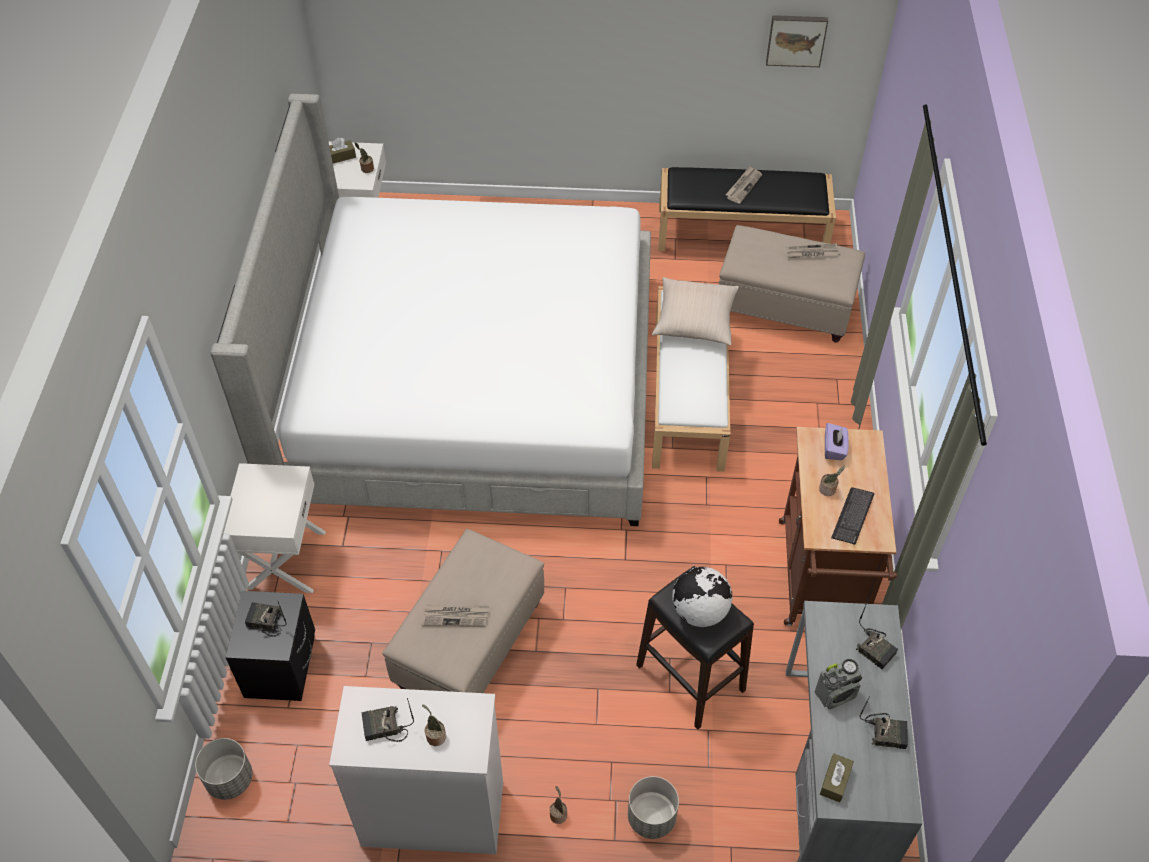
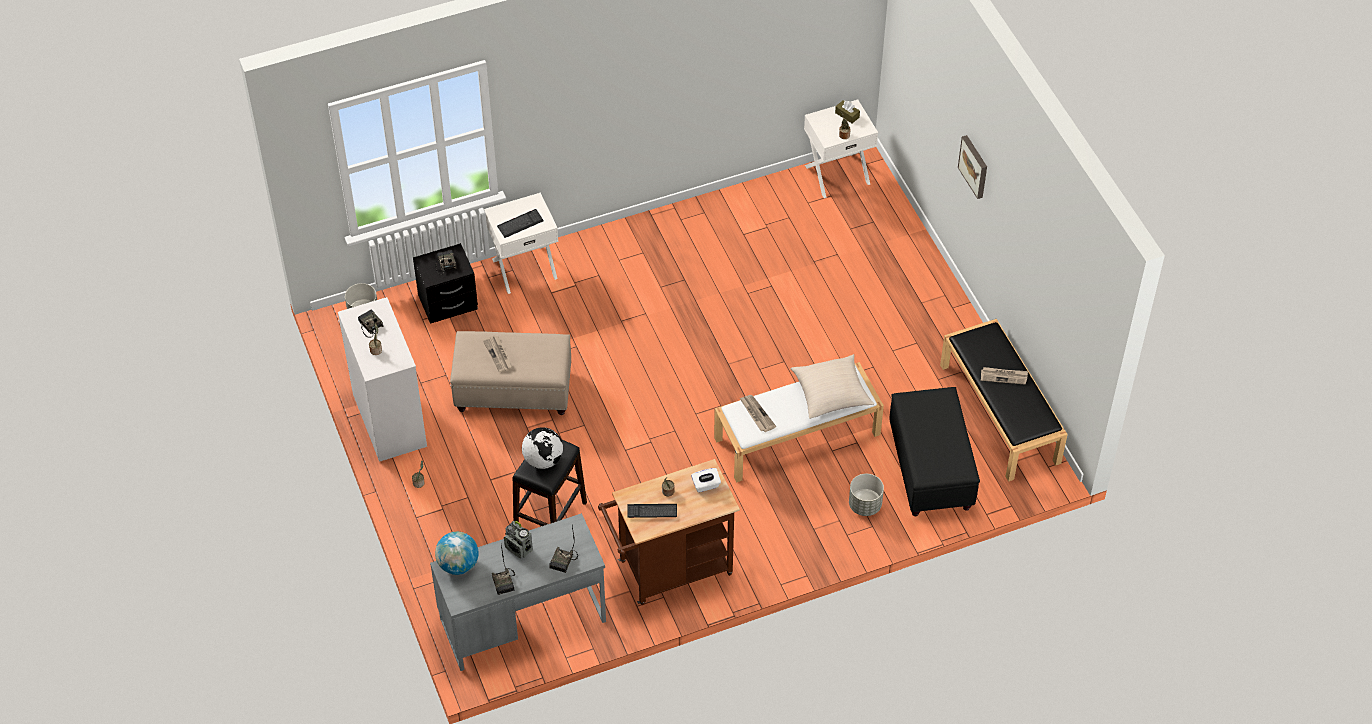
camera: 65 degrees right, 0 degrees up
bed [210,94,651,526] -> none
grey planter [628,776,679,839] -> grey planter moved to [849,474,884,516]
beige ottoman [719,225,865,343] -> black ottoman [890,387,980,516]
picture [766,15,828,67] -> picture moved to [958,135,987,199]
newspaper [786,243,840,258] -> newspaper moved to [740,395,776,432]
brown tissue box [820,754,854,803] -> globe [435,532,478,575]
purple tissue box [825,423,849,460] -> white tissue box [691,468,721,492]
none -> keyboard [497,209,544,238]

